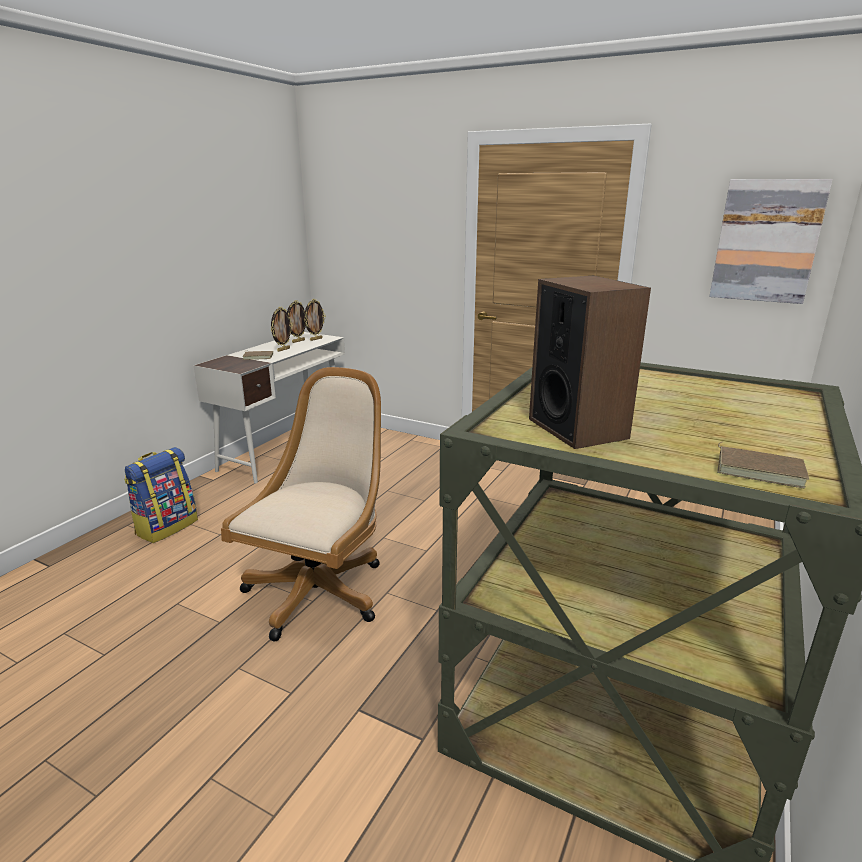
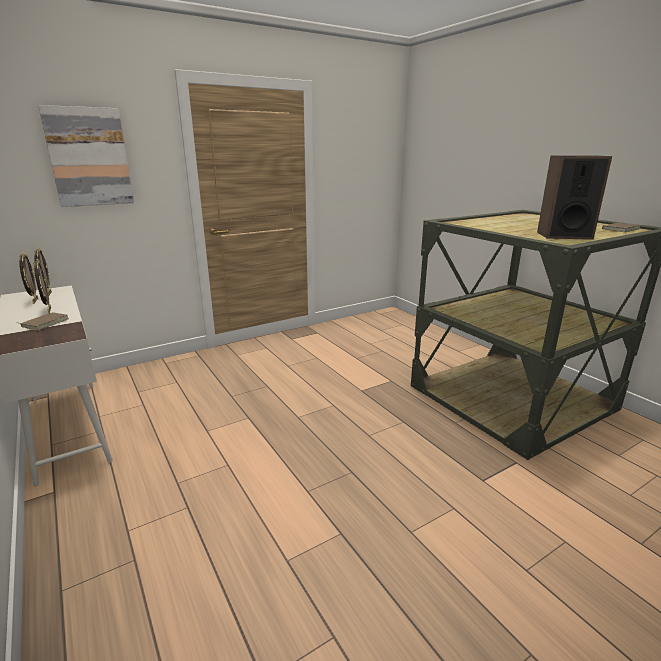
camera: 60 degrees left, 0 degrees up
backpack [124,447,198,543] -> none
office chair [221,367,381,641] -> none
picture [709,179,833,304] -> picture moved to [38,105,134,207]

